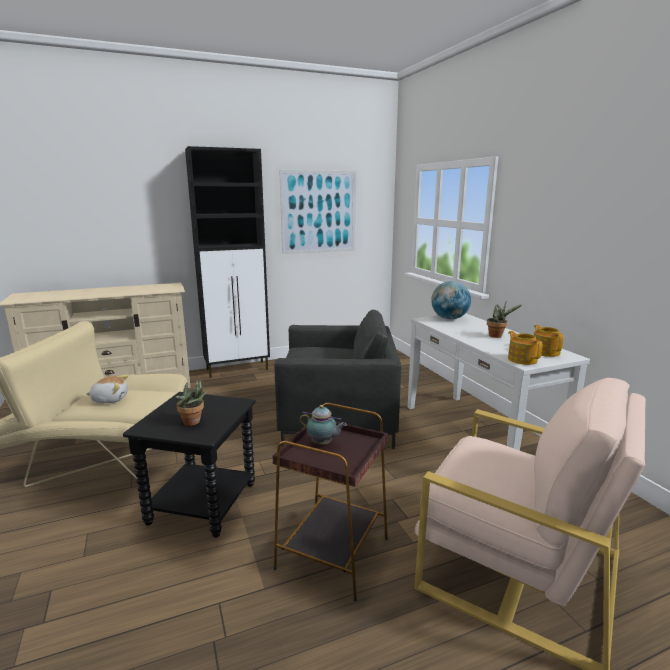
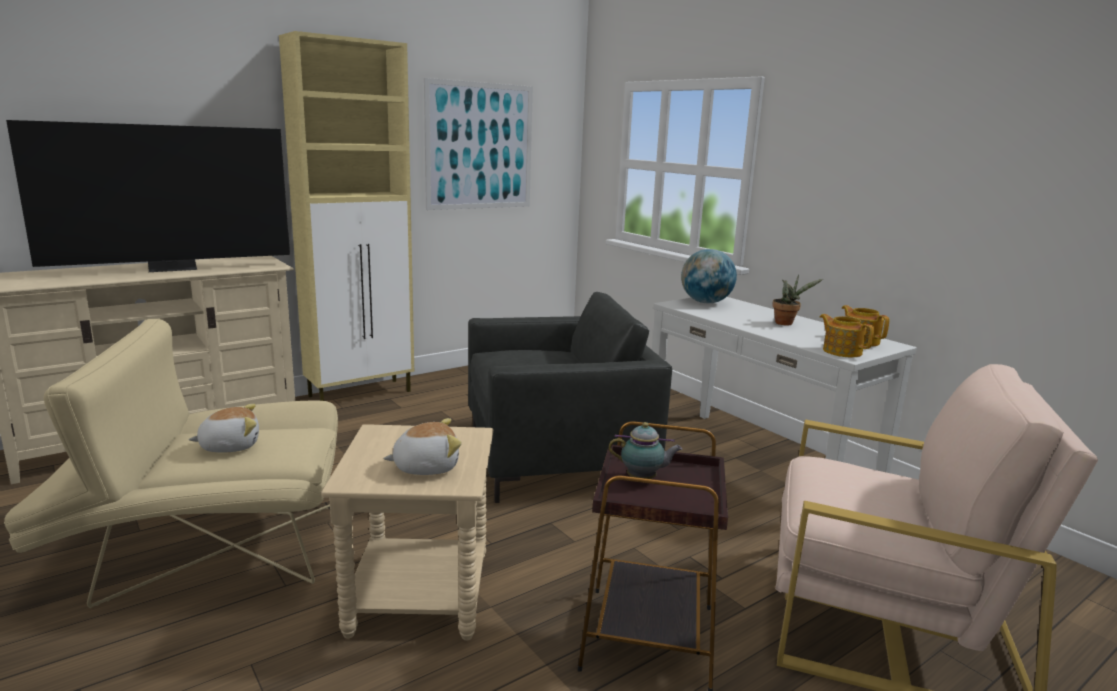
camera: 15 degrees left, 0 degrees up
black side table [123,392,256,538] -> beige side table [321,424,493,641]
potted plant [175,379,207,426] -> plush toy [383,418,462,475]
black cabinet [185,146,270,378] -> beige cabinet [279,31,414,401]
none -> television [6,120,290,272]

